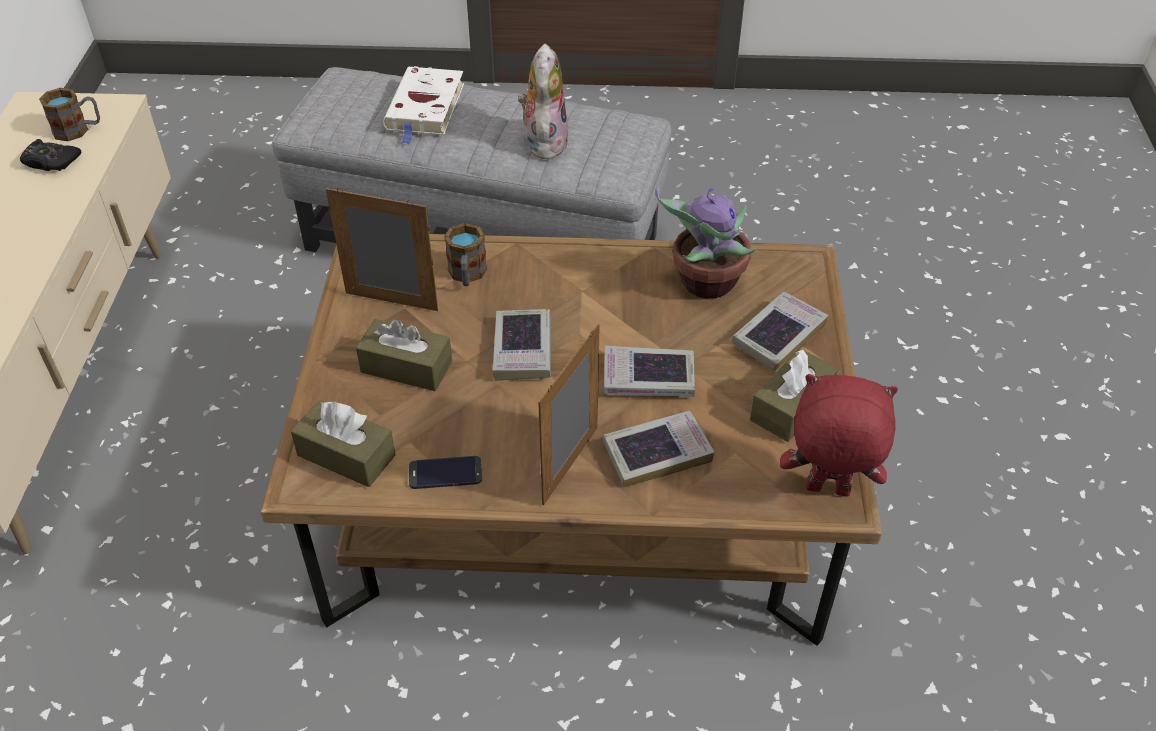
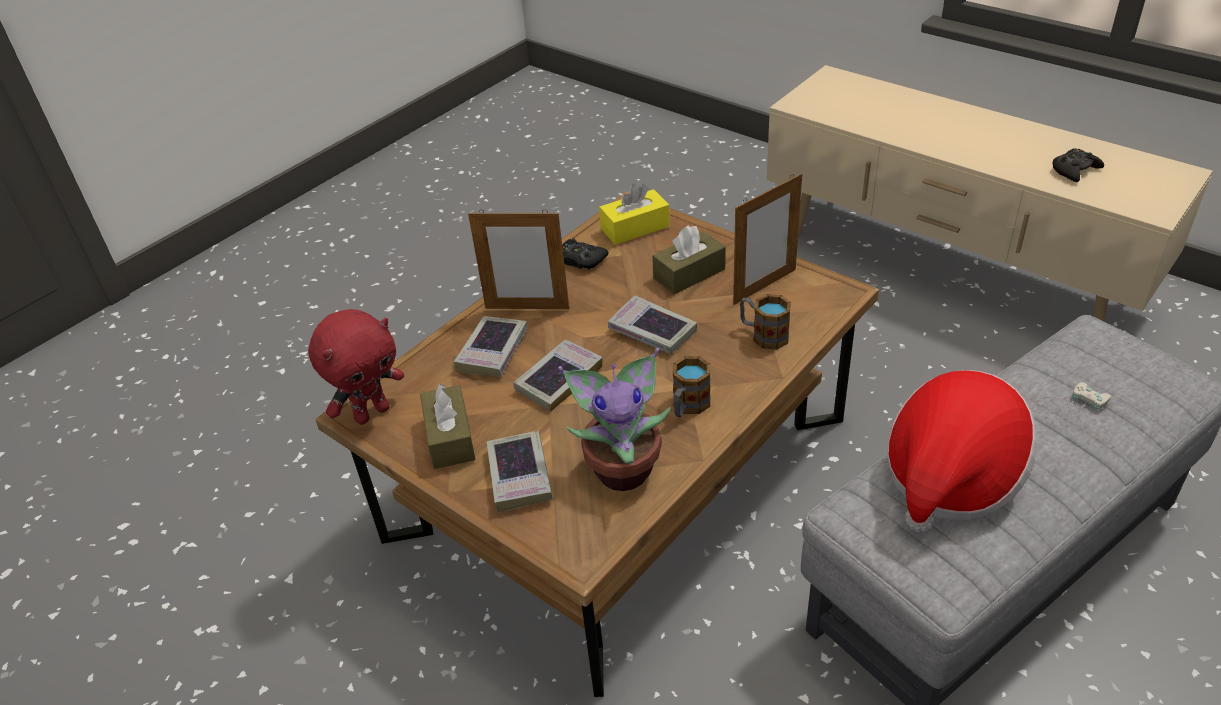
camera: 130 degrees right, 5 degrees down
mug [39,88,100,141] -> mug moved to [672,356,710,417]
brown tissue box [291,400,395,487] -> yellow tissue box [599,184,670,245]
white book [383,66,464,144] -> white game controller [1031,382,1111,440]
phone [409,456,482,489] -> black game controller [562,238,608,269]
plush toy [518,44,569,159] -> hat [887,370,1037,532]
picture frame [538,324,600,505] -> picture frame turned 120 degrees clockwise [468,209,569,309]

